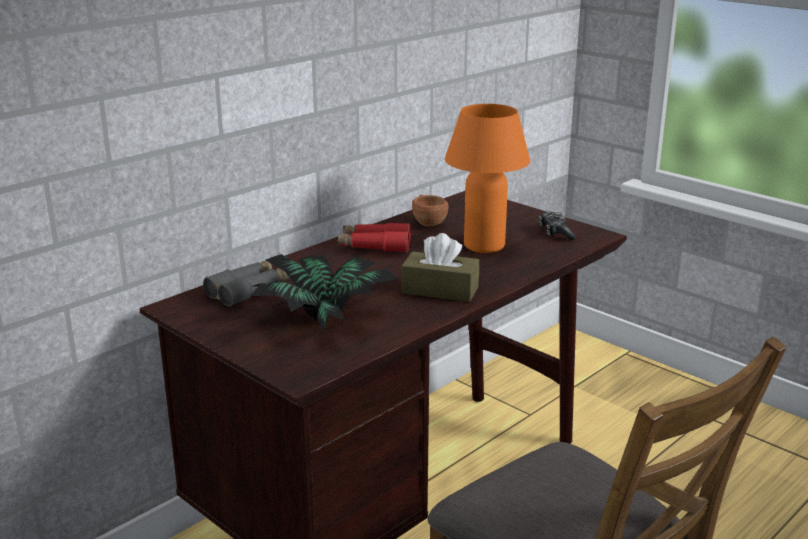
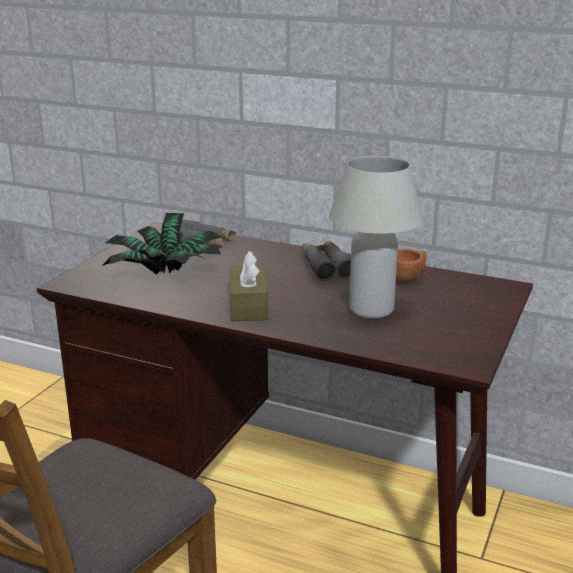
camera: 70 degrees right, 0 degrees up
red binoculars [338,223,411,252] -> grey binoculars [302,241,351,281]
orange table lamp [445,104,530,253] -> white table lamp [329,156,423,319]
game controller [539,212,576,240] -> none

